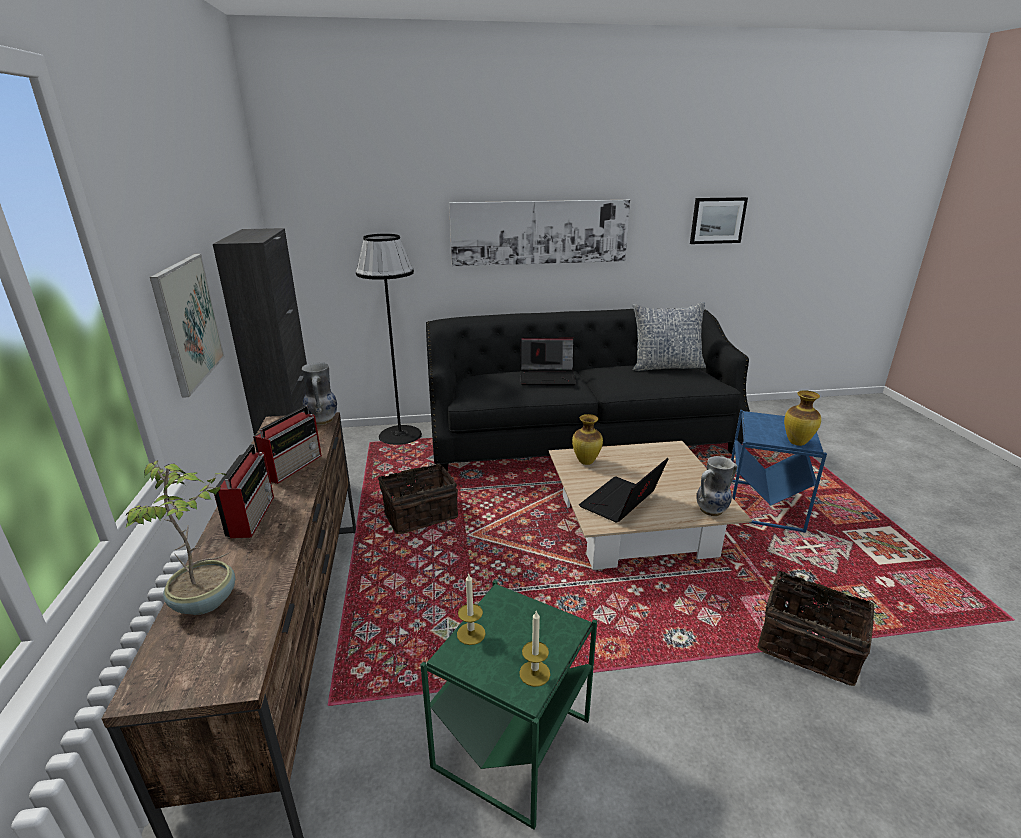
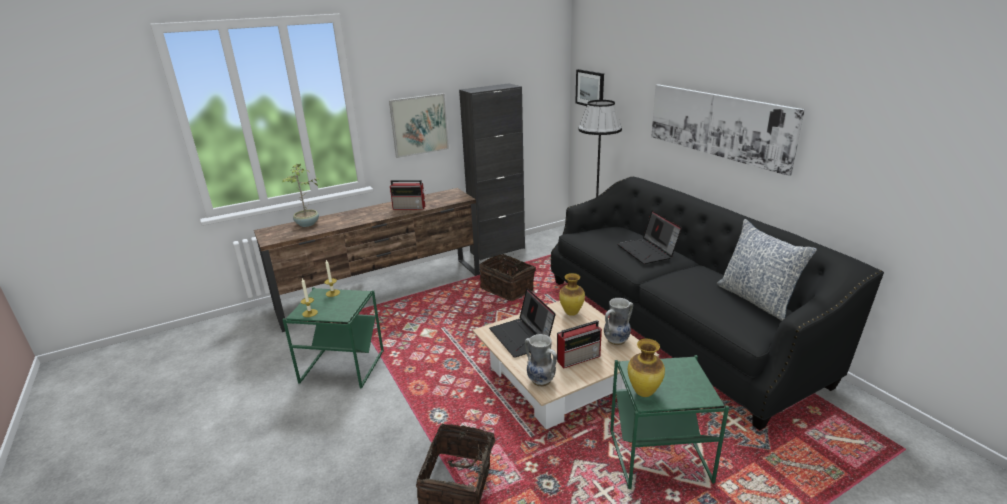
camera: 70 degrees right, 0 degrees up
radio [214,444,274,538] -> radio moved to [557,320,602,368]
vase [302,362,337,425] -> vase moved to [604,298,633,345]
laptop [579,458,668,523] -> laptop turned 135 degrees counterclockwise [489,288,556,358]
picture [690,197,748,244] -> picture moved to [575,69,604,106]
blue side table [731,410,827,533] -> green side table [610,355,729,489]

